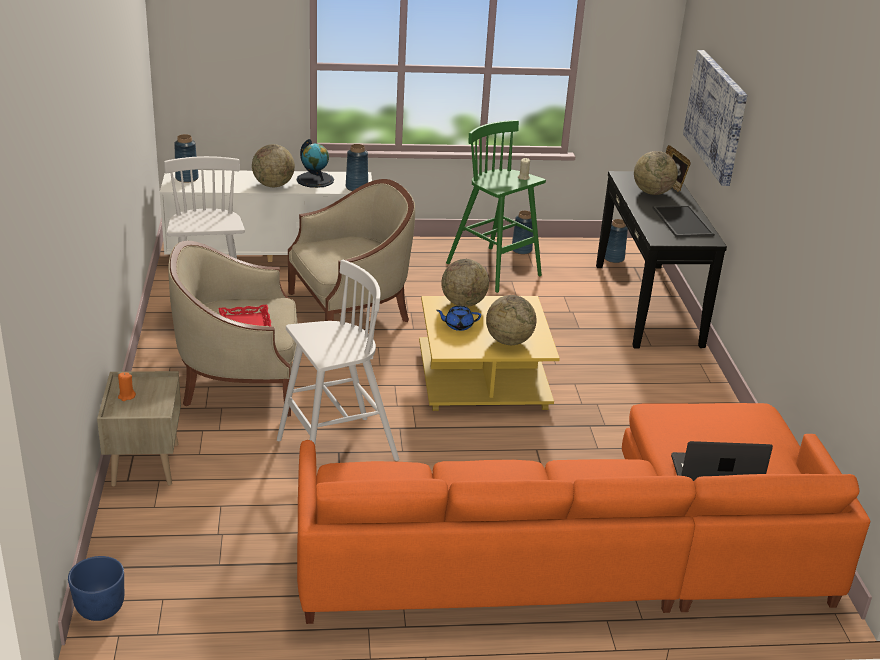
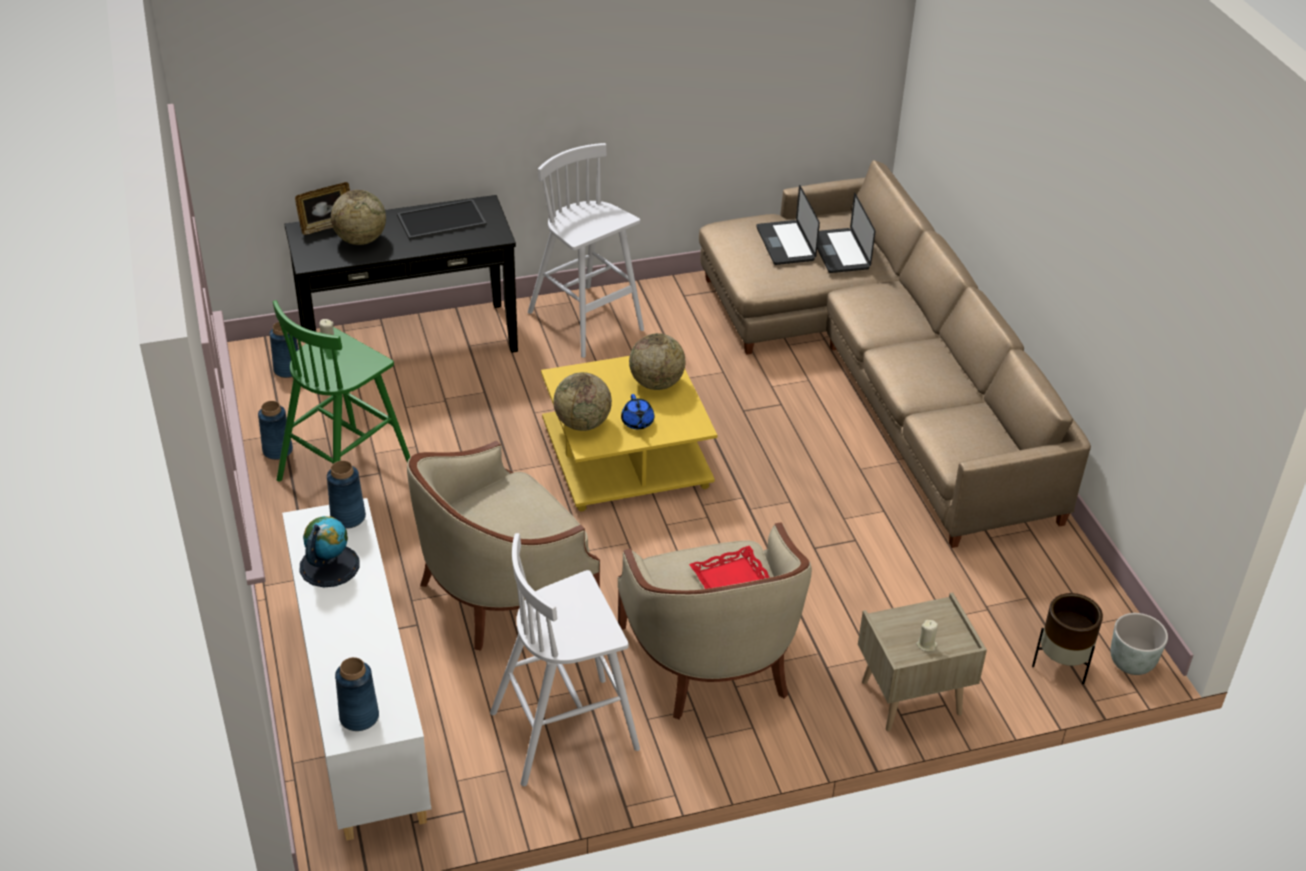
camera: 100 degrees left, 10 degrees up
blue planter [68,556,124,621] -> grey planter [1110,613,1168,675]
orange candle [118,372,136,401] -> beige candle [916,620,938,652]
globe [252,144,295,187] -> none
white stool [277,260,399,461] -> white stool moved to [528,143,644,358]
beige armchair [288,179,415,322] -> beige armchair turned 90 degrees counterclockwise [407,441,600,651]
orange sofa [297,403,870,624] -> beige sofa [699,160,1091,548]
picture [683,50,747,186] -> none
none -> laptop [756,185,820,265]
none -> brown planter [1032,593,1103,684]

